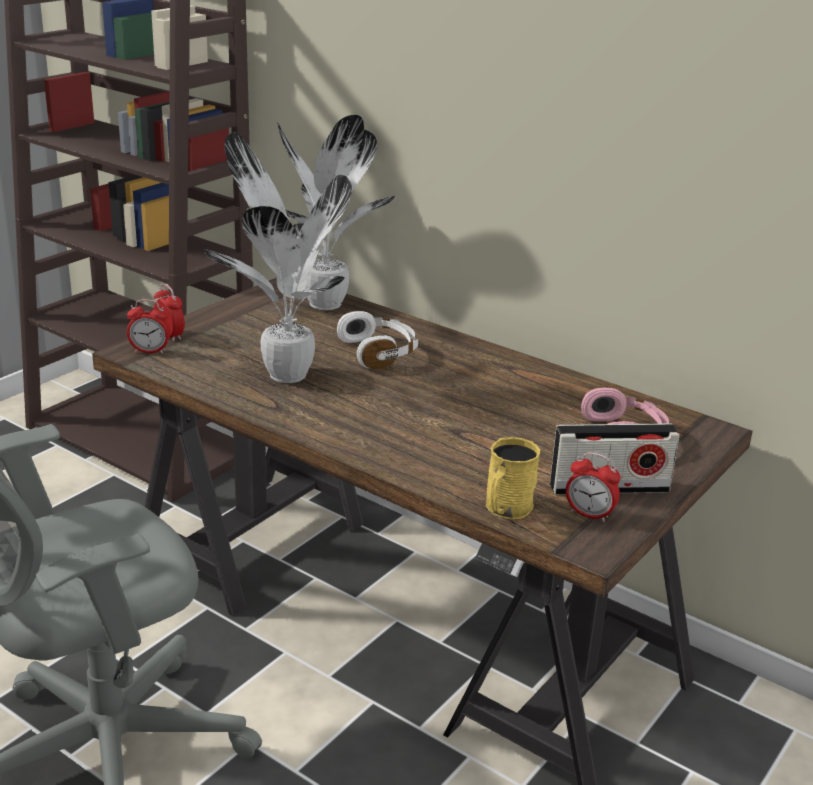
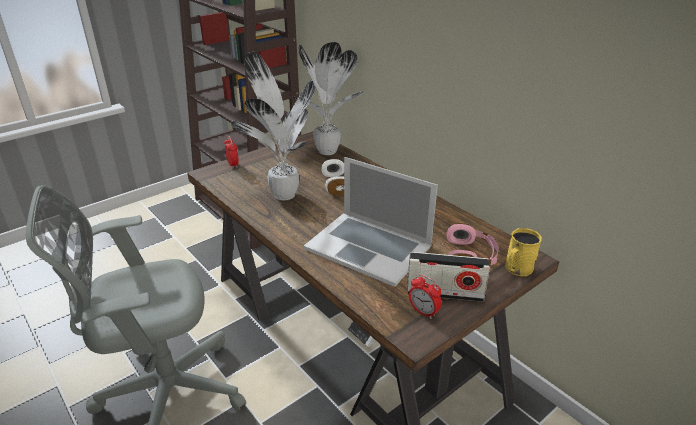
camera: 15 degrees right, 5 degrees up
alarm clock [127,299,170,354] -> none
yellow mug [486,437,540,519] -> yellow mug moved to [505,228,542,276]
none -> laptop [304,157,438,287]

